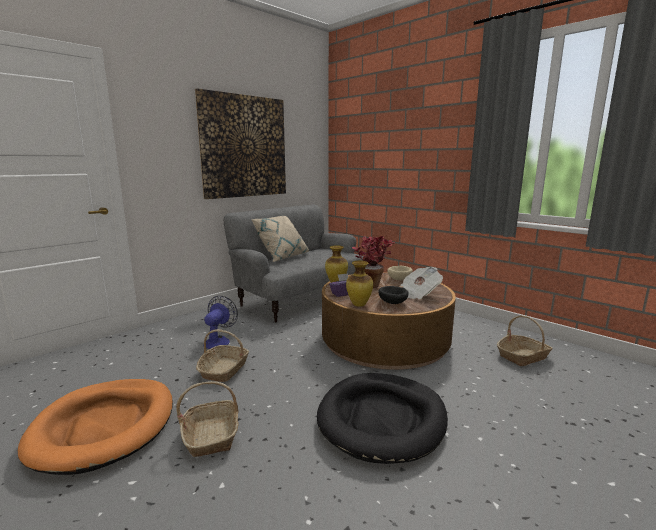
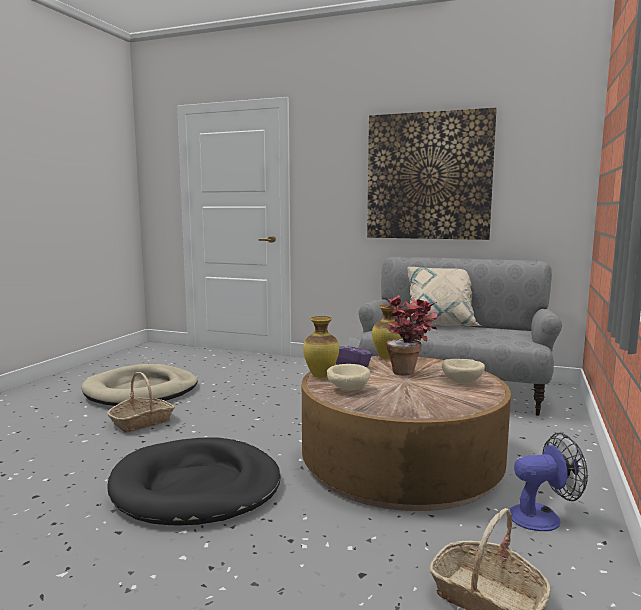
camera: 65 degrees right, 5 degrees down
orange dog bed [18,379,173,475] -> beige dog bed [81,364,198,406]
basket [196,329,249,382] -> none
fan [204,296,238,349] -> fan moved to [509,433,588,531]
black bowl [378,286,409,304] -> beige bowl [327,364,370,390]
newspaper [400,267,443,299] -> none

